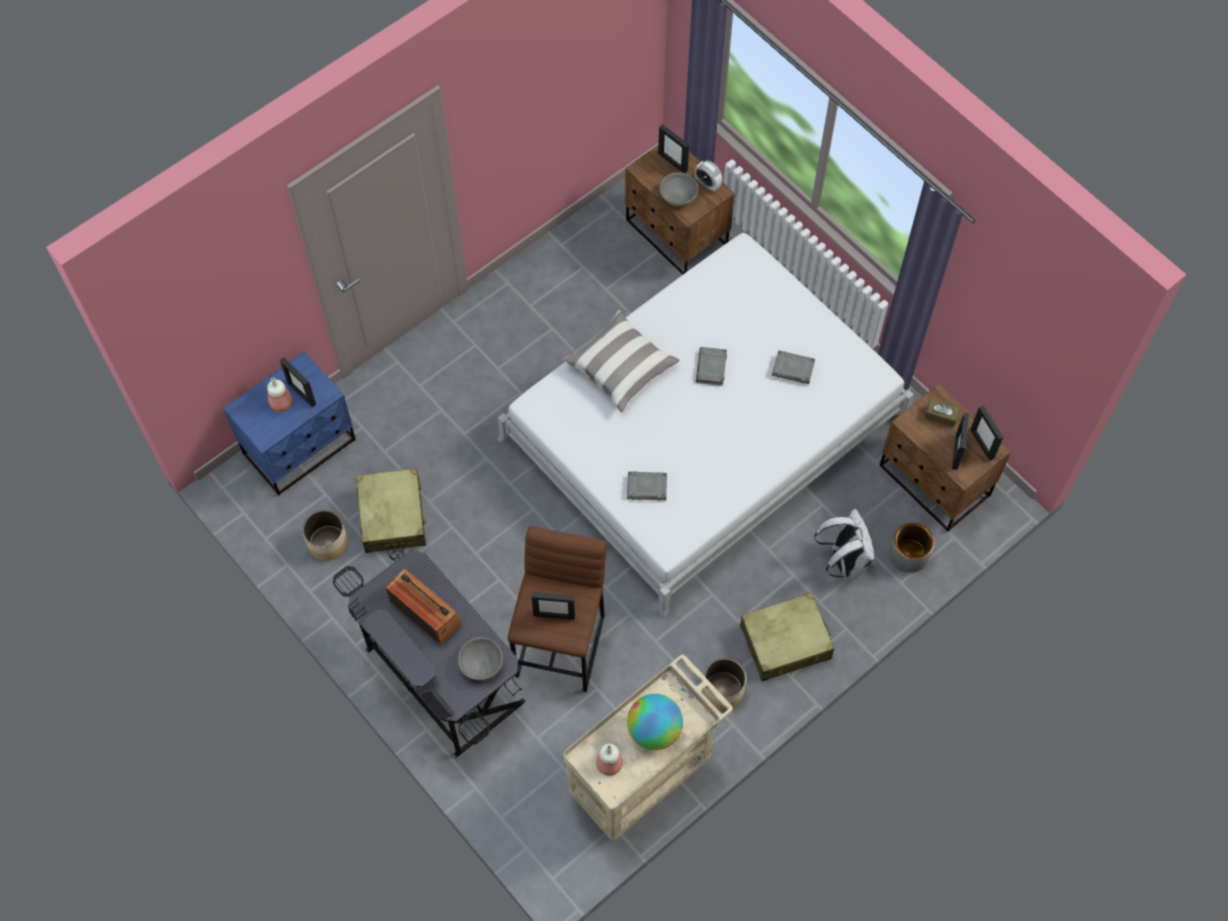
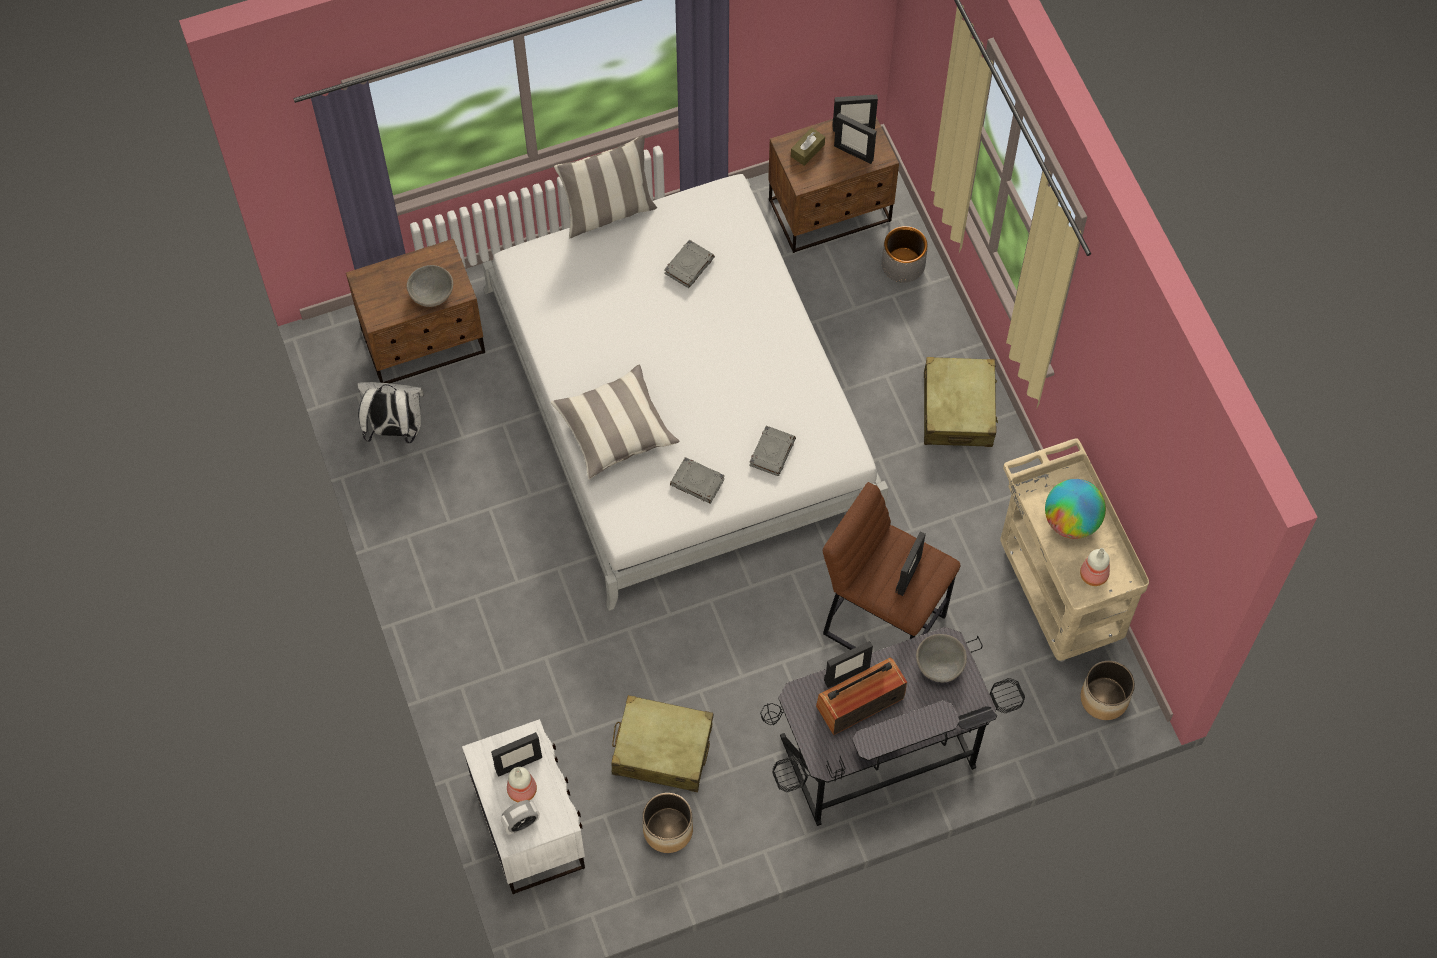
camera: 70 degrees left, 0 degrees up
blue nightstand [223,351,356,495] -> white nightstand [462,719,585,894]
picture frame [658,124,689,173] -> picture frame moved to [824,641,873,688]
alarm clock [695,160,722,192] -> alarm clock moved to [501,800,540,835]
grey book [696,347,727,386] -> grey book moved to [670,457,725,504]
planter [702,658,746,710] -> planter moved to [1081,661,1135,720]
white backpack [814,509,875,579] -> white backpack moved to [357,382,424,443]
none -> pillow [554,135,657,238]

